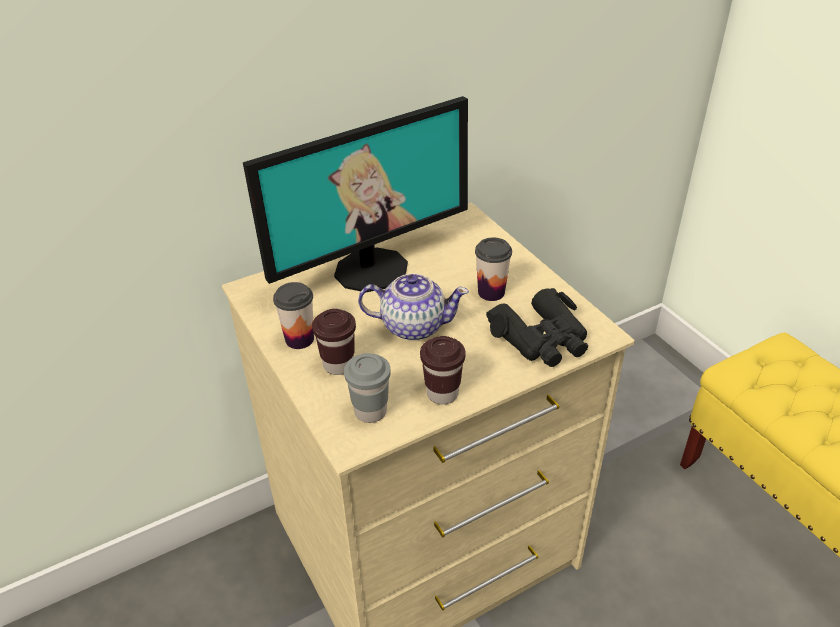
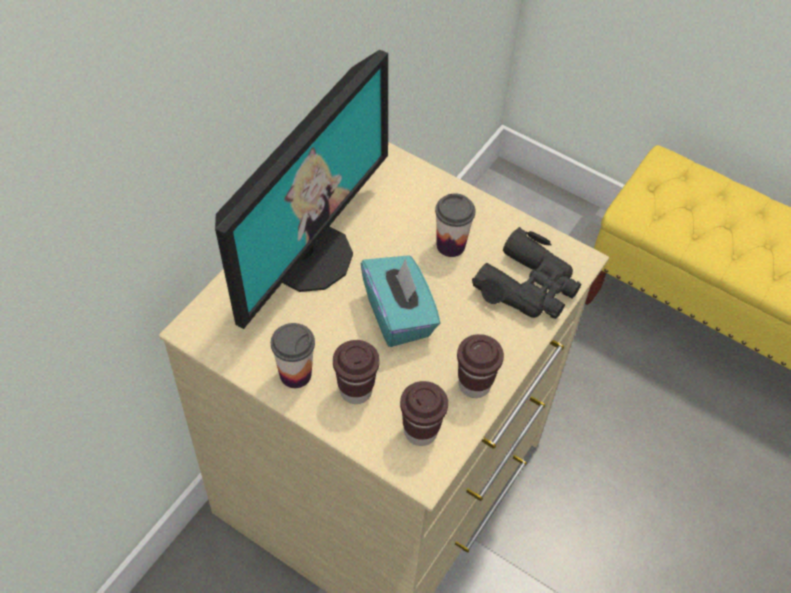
camera: 30 degrees left, 15 degrees up
grey cup [344,353,391,423] -> brown cup [400,381,448,446]
teapot [358,273,469,341] -> turquoise tissue box [361,255,440,347]

